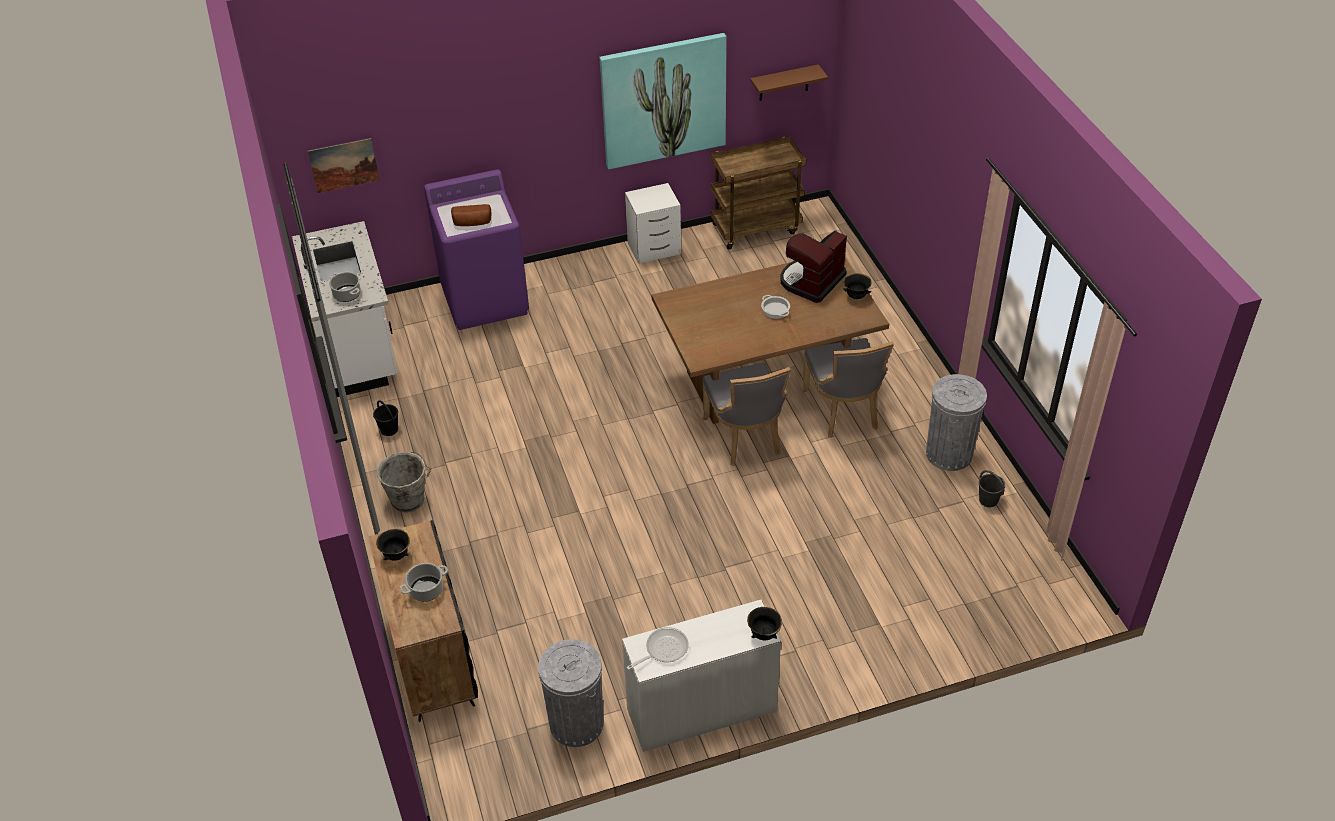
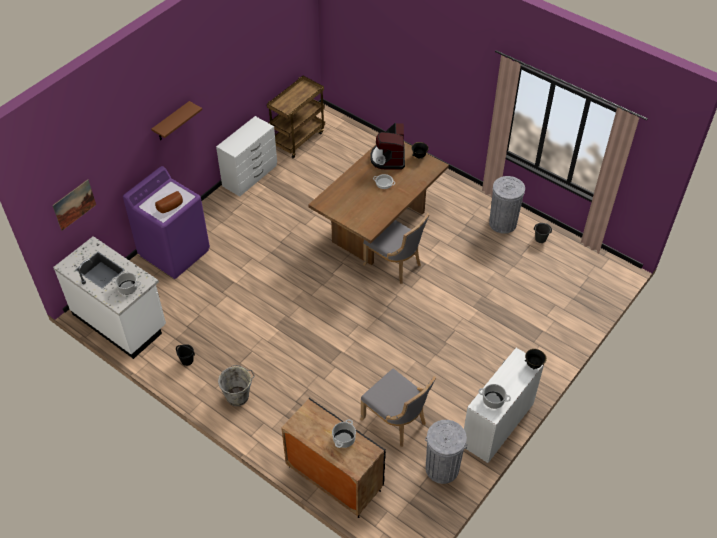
camera: 35 degrees left, 5 degrees up
black bowl [376,529,410,561] -> none
picture [600,33,727,169] -> none
white nightstand [625,183,681,264] -> white dresser [216,116,277,197]
frying pan [626,627,689,670] -> cooking pot [478,384,511,409]
brown shelf [750,64,828,101] -> brown shelf moved to [151,101,202,140]
grey chair [801,338,894,438] -> grey chair moved to [360,368,436,447]

